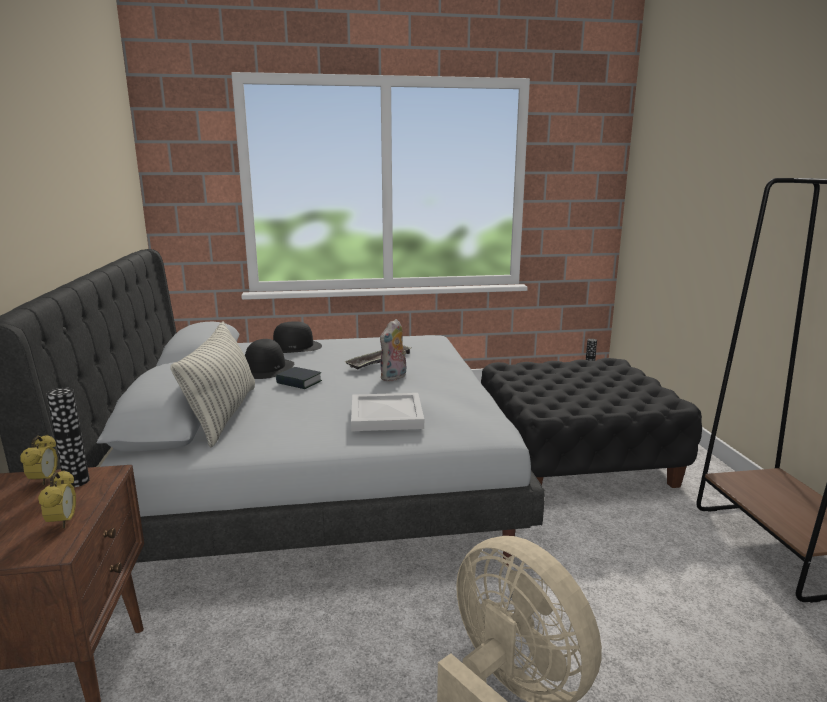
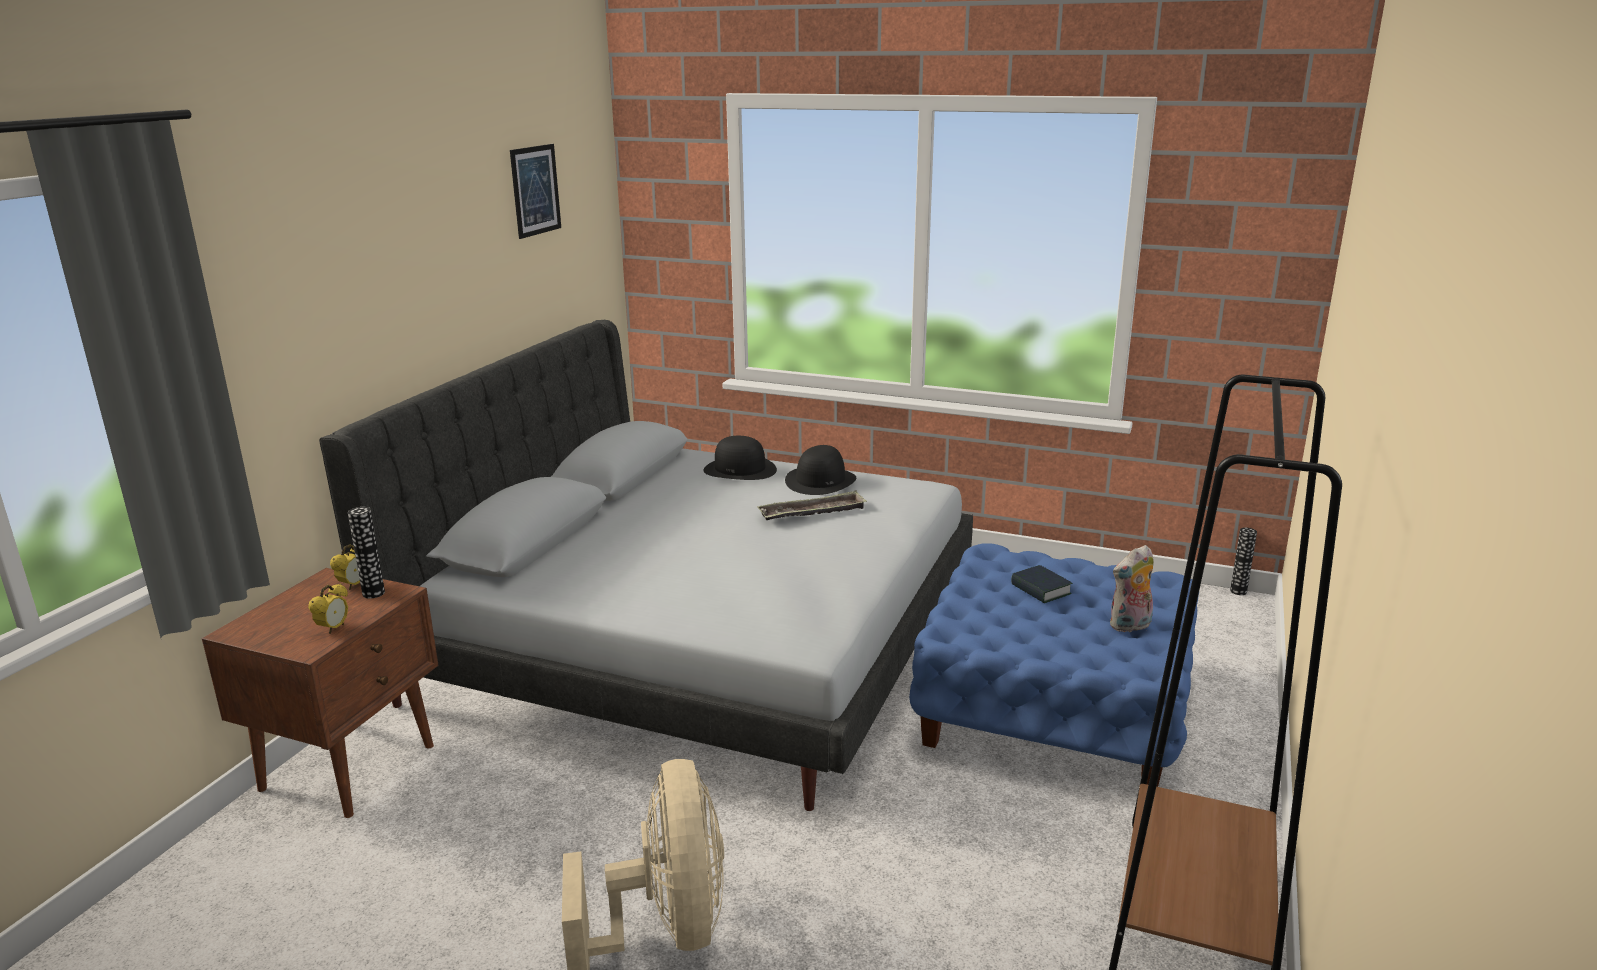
camera: 30 degrees right, 5 degrees up
pillow [170,321,255,447] -> none
black hat [245,339,294,379] -> black hat moved to [785,445,856,495]
book [276,367,322,389] -> book moved to [1011,565,1072,603]
white tray [351,393,424,431] -> none
plush toy [380,319,406,382] -> plush toy moved to [1110,545,1154,632]
black ottoman [481,358,702,488] -> blue ottoman [909,543,1199,787]
none -> picture [510,144,561,239]

